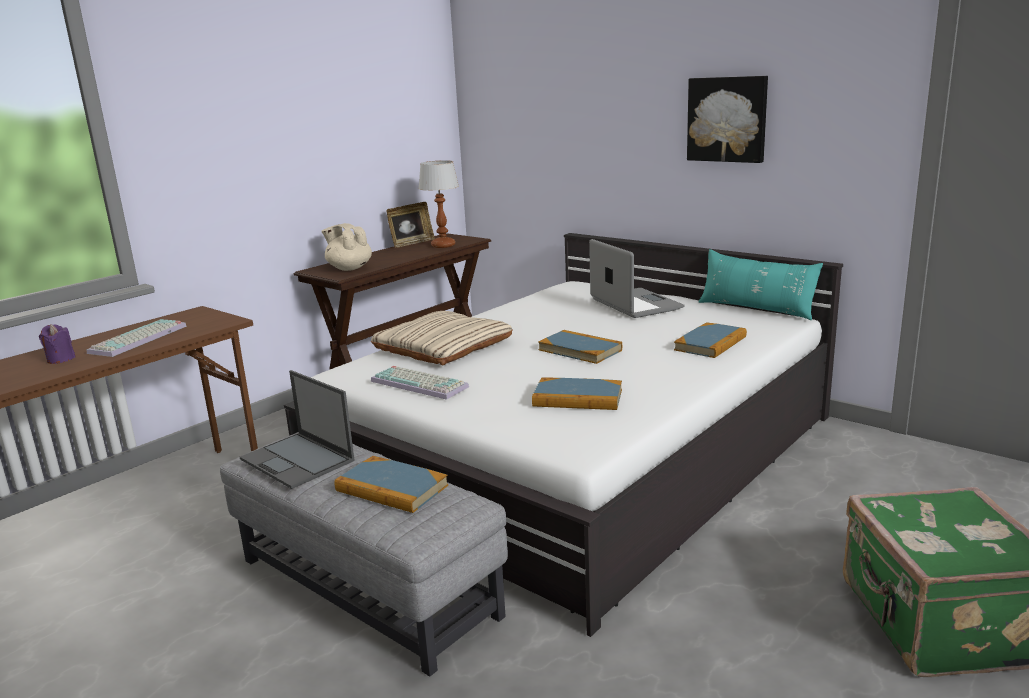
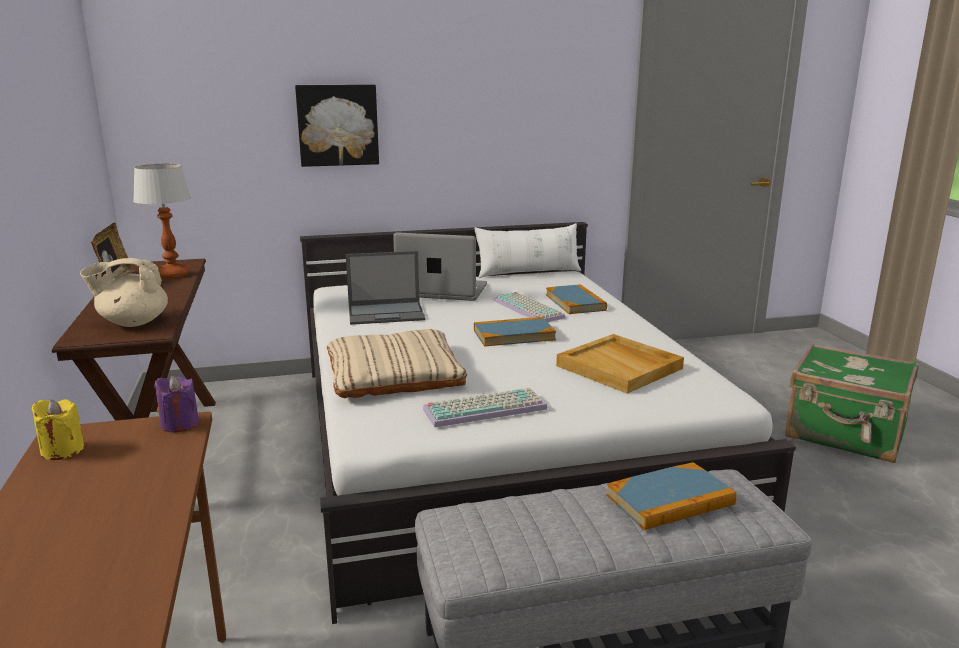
camera: 55 degrees left, 0 degrees up
purple candle [39,324,76,364] -> purple candle moved to [154,376,199,432]
keyboard [87,319,187,357] -> keyboard moved to [493,292,565,322]
laptop [240,370,355,489] -> laptop moved to [346,251,425,325]
book [532,377,622,410] -> beige tray [556,334,684,394]
picture [687,76,768,163] -> picture moved to [295,84,379,167]
turquoise pillow [698,249,823,320] -> white pillow [474,223,581,278]
none -> yellow candle [31,399,84,460]

